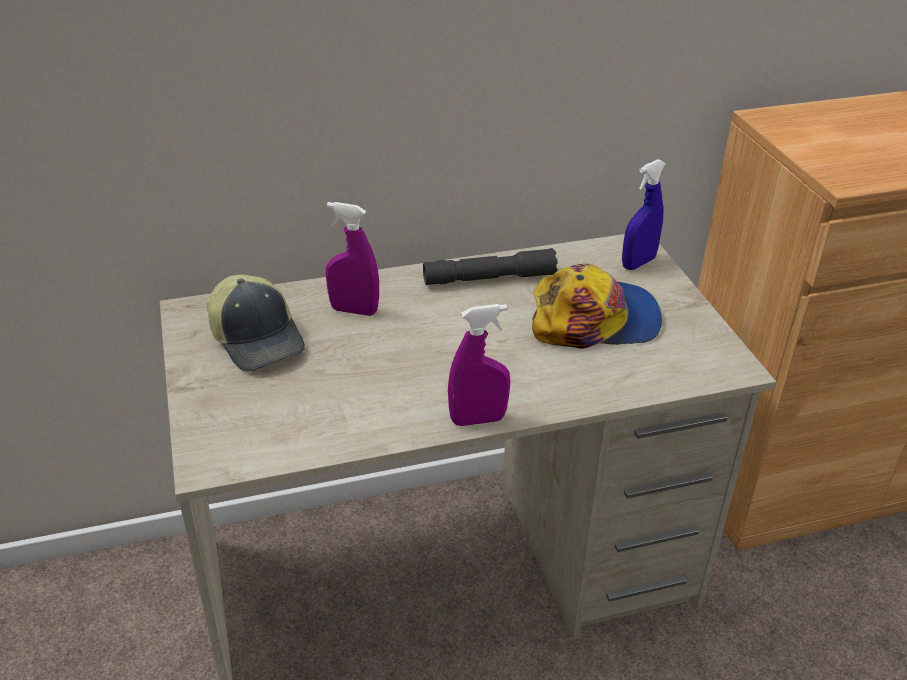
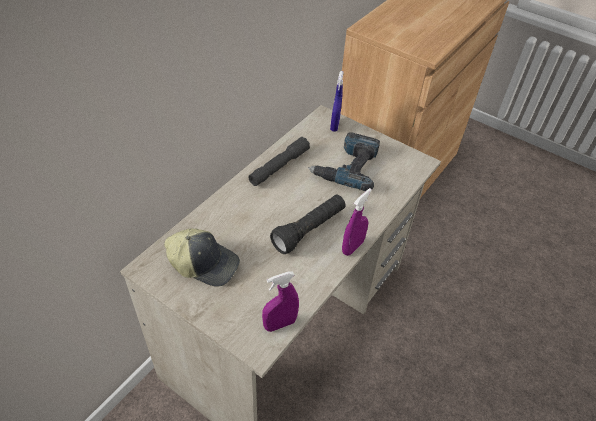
camera: 40 degrees left, 10 degrees up
purple spray bottle [326,202,379,316] -> purple spray bottle moved to [262,271,299,332]
cap [532,263,662,349] -> power drill [308,132,380,191]
none -> black flashlight [270,195,346,254]

